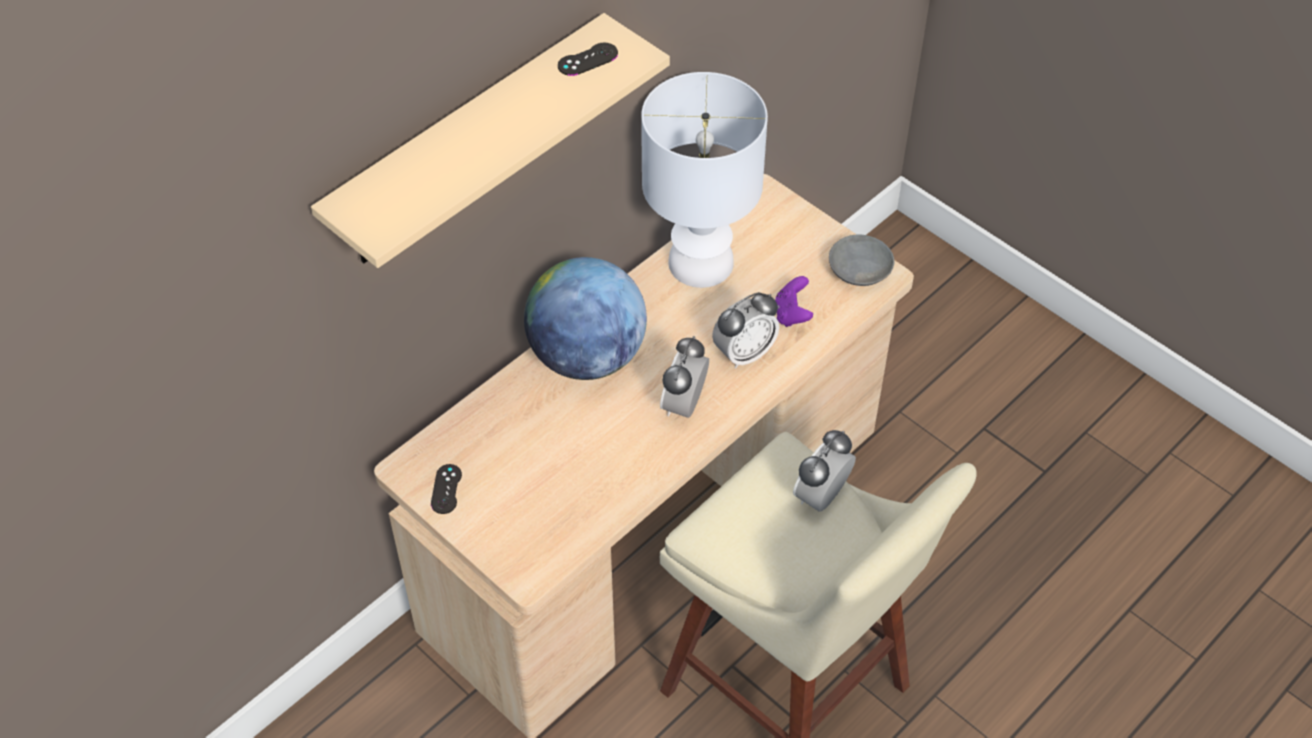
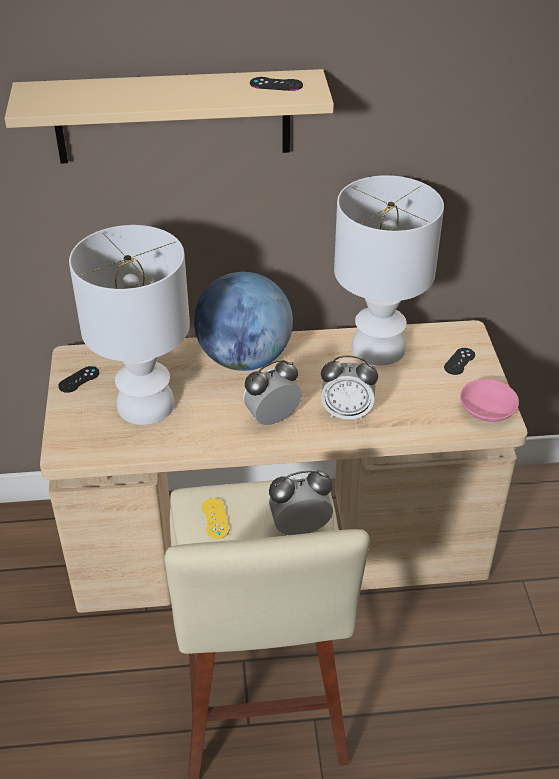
camera: 40 degrees right, 10 degrees down
purple game controller [775,276,813,327] -> none
grey bowl [829,235,894,286] -> pink bowl [460,379,519,422]
none -> white table lamp [69,225,190,425]
none -> yellow game controller [202,498,229,539]
none -> black game controller [444,348,475,375]

